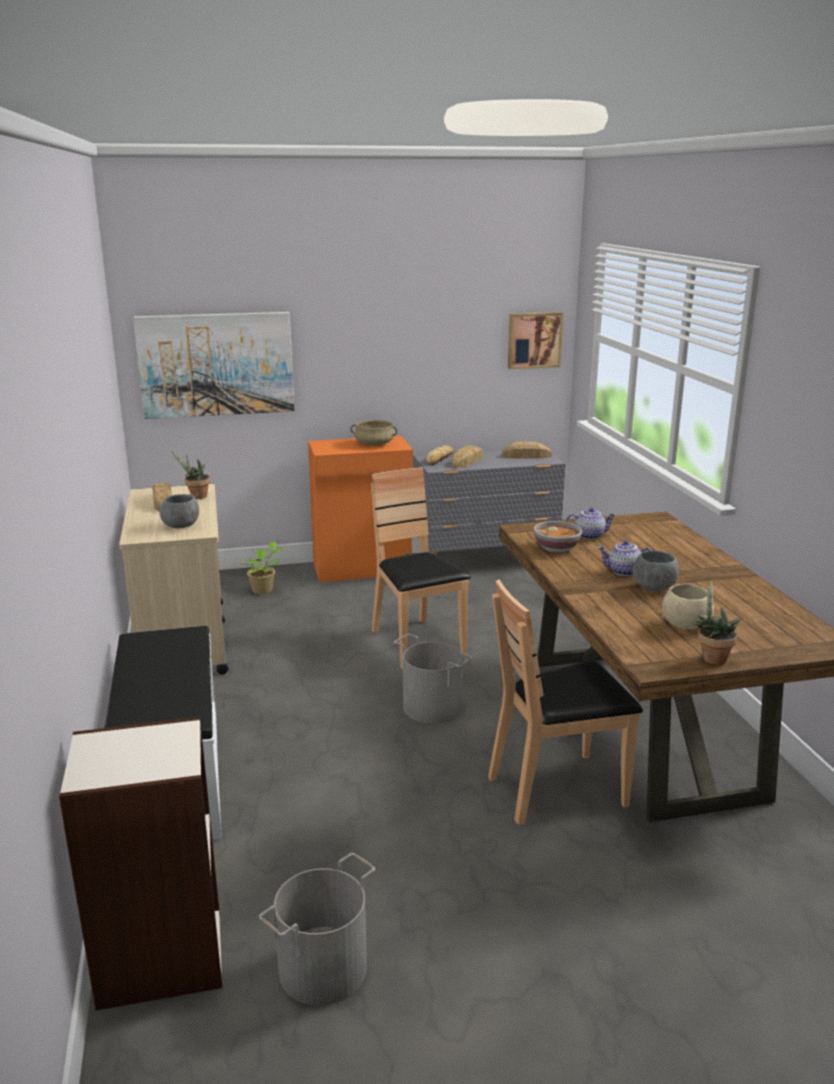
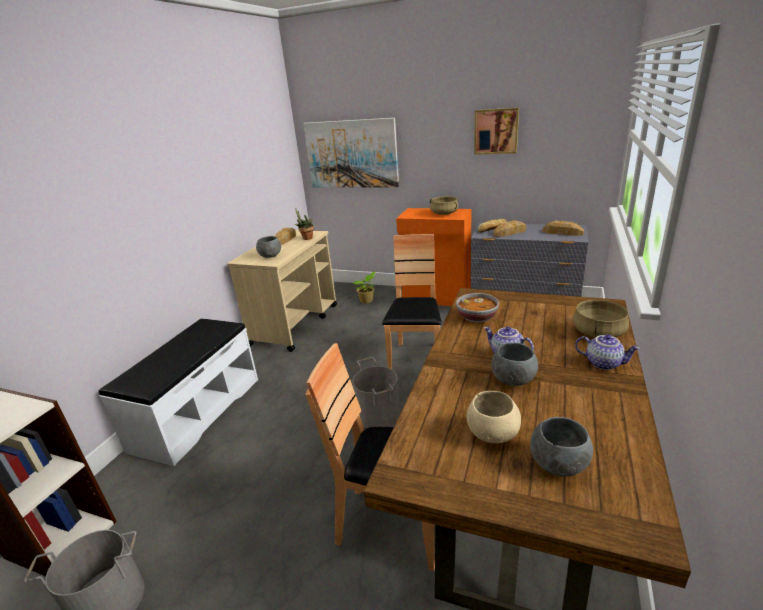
camera: 35 degrees right, 5 degrees up
picture [508,312,563,369] -> picture moved to [474,108,519,155]
teapot [565,507,616,540] -> teapot moved to [575,334,640,370]
potted plant [692,581,741,665] -> none
none -> grey bowl [530,417,593,477]
none -> beige cooking pot [572,300,629,338]

